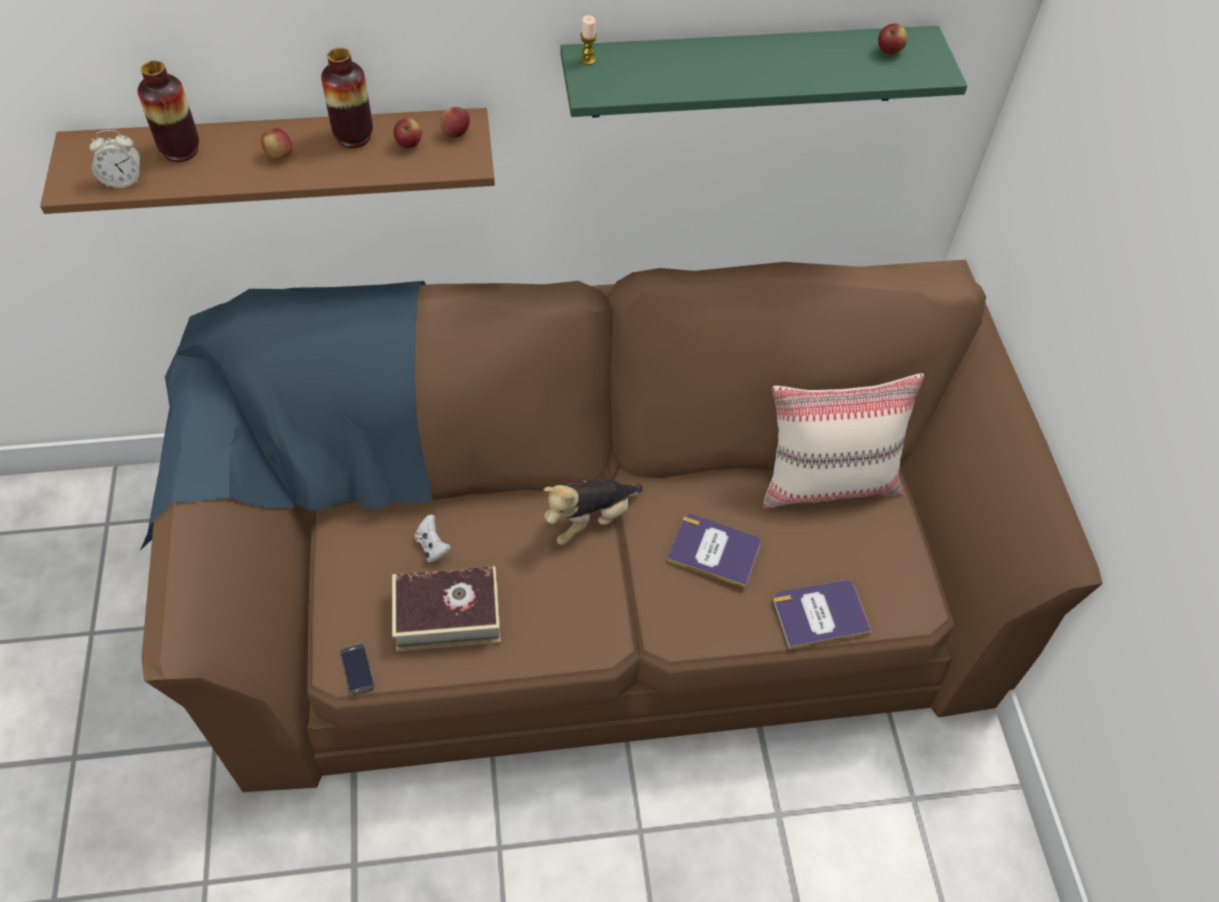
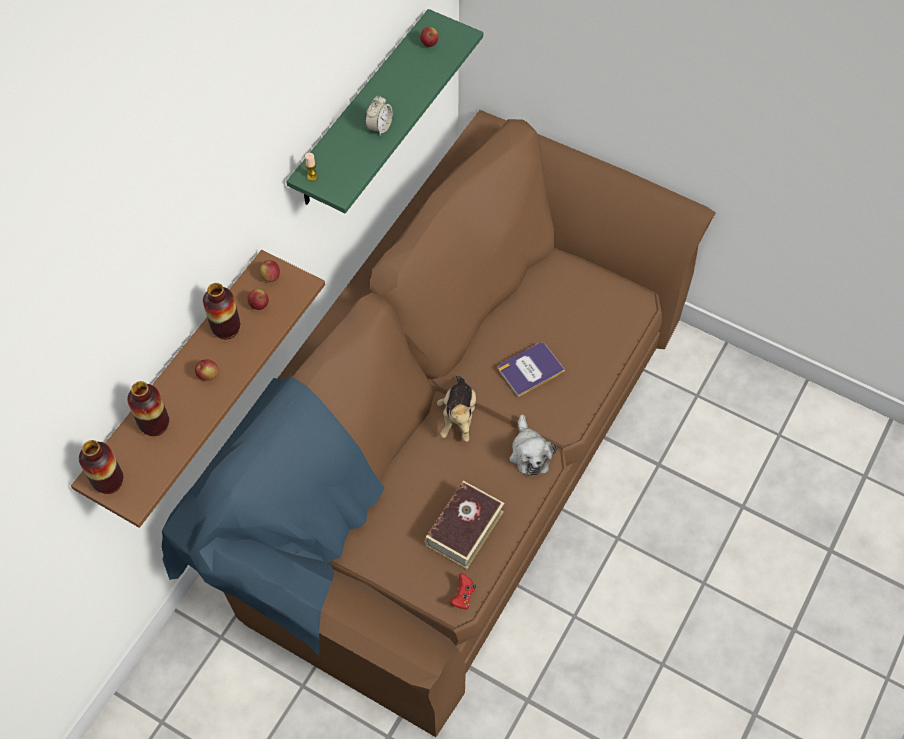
camera: 50 degrees left, 5 degrees up
alarm clock [89,130,141,188] -> alarm clock moved to [365,96,393,135]
phone [340,643,374,695] -> red game controller [449,573,476,610]
white game controller [415,515,451,563] -> none
beige pillow [763,373,924,509] -> none
book [773,580,871,649] -> none
none -> vase [79,440,123,494]
none -> plush toy [509,414,557,476]

